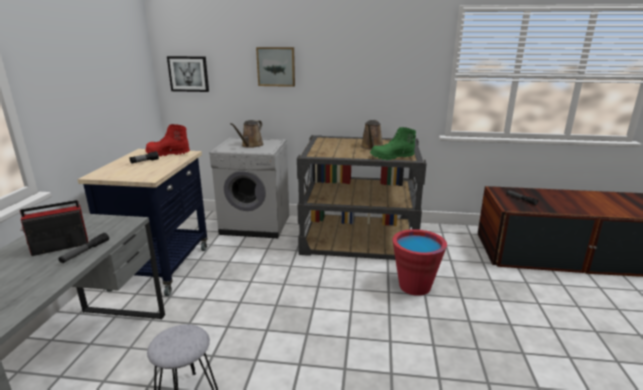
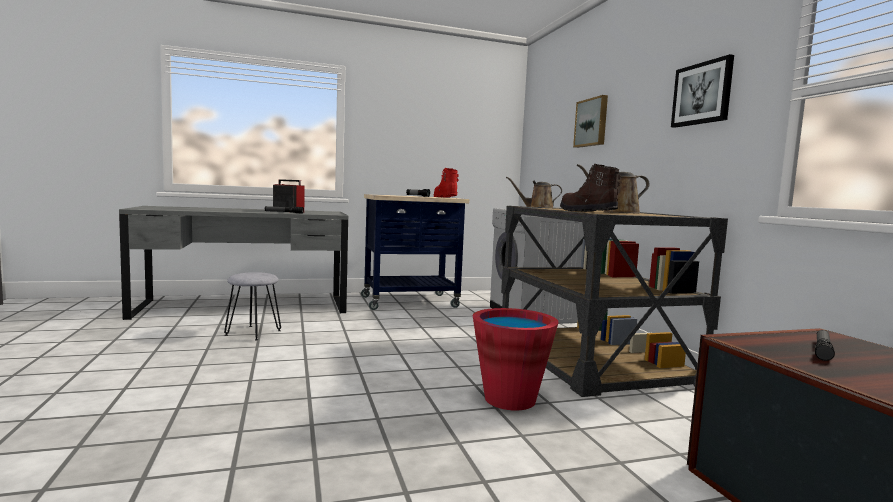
camera: 65 degrees right, 15 degrees down
picture [167,56,209,92] -> picture moved to [671,54,734,128]
green boot [370,127,416,160] -> brown boot [560,164,620,212]

